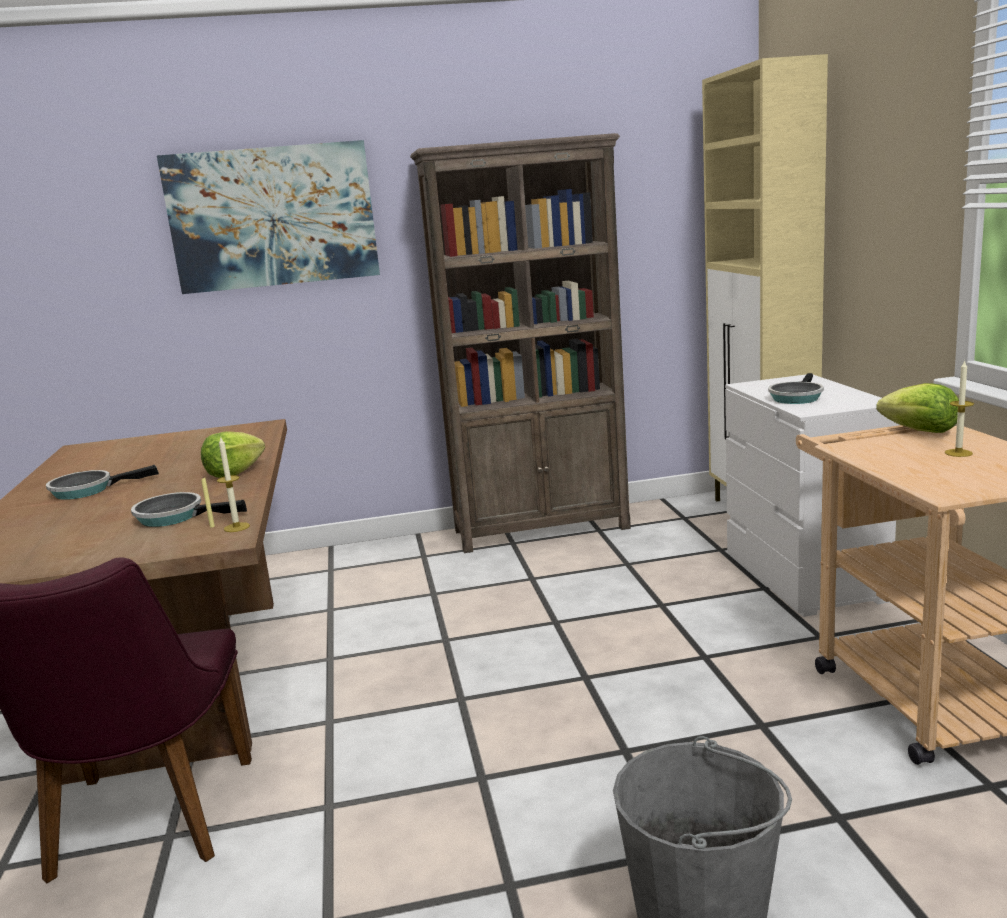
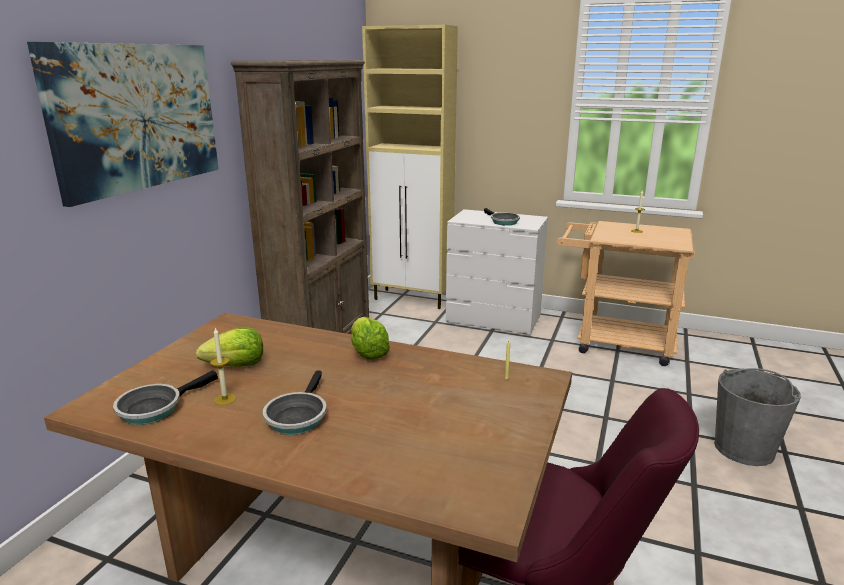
camera: 60 degrees left, 5 degrees up
frying pan [131,492,247,527] -> frying pan moved to [113,370,218,425]
candle [217,436,250,532] -> candle moved to [210,328,236,405]
lettuce [876,383,959,433] -> lettuce moved to [196,327,263,367]

